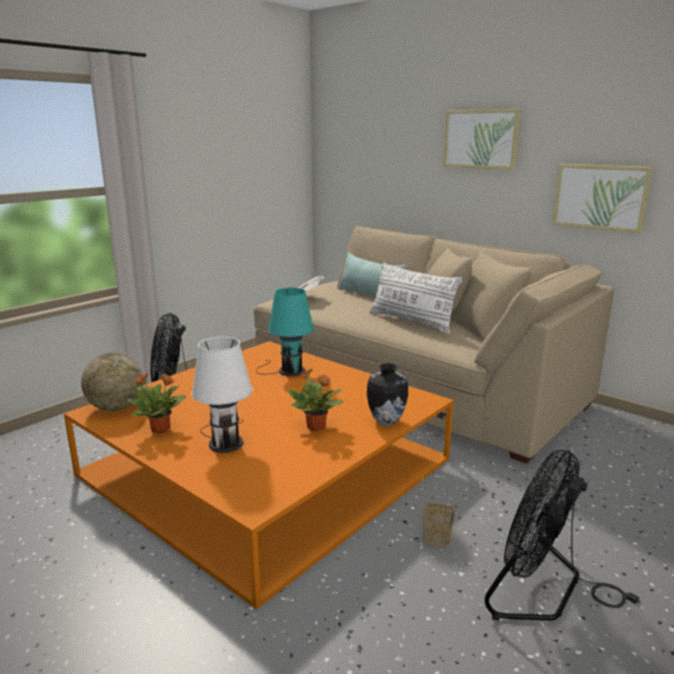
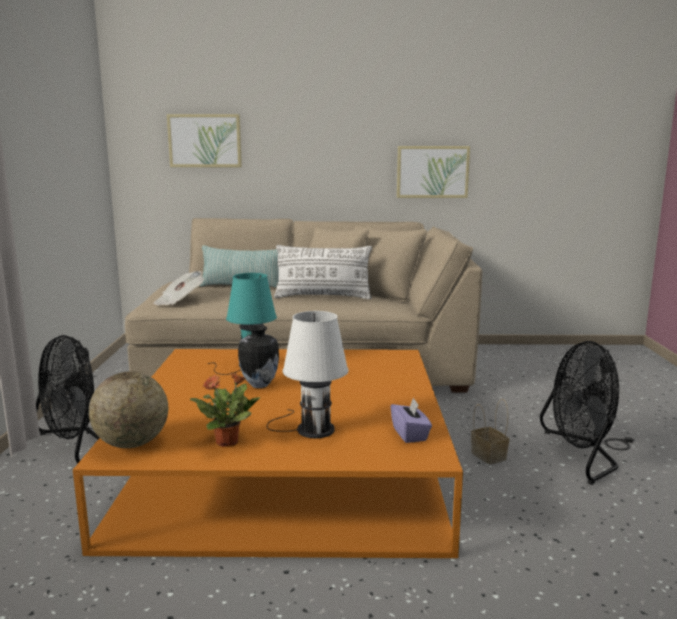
camera: 40 degrees left, 5 degrees down
potted plant [288,369,343,431] -> none
vase [367,363,408,426] -> vase moved to [238,326,279,388]
picture [443,109,521,170] -> picture moved to [167,114,242,167]
none -> purple tissue box [391,397,432,443]

